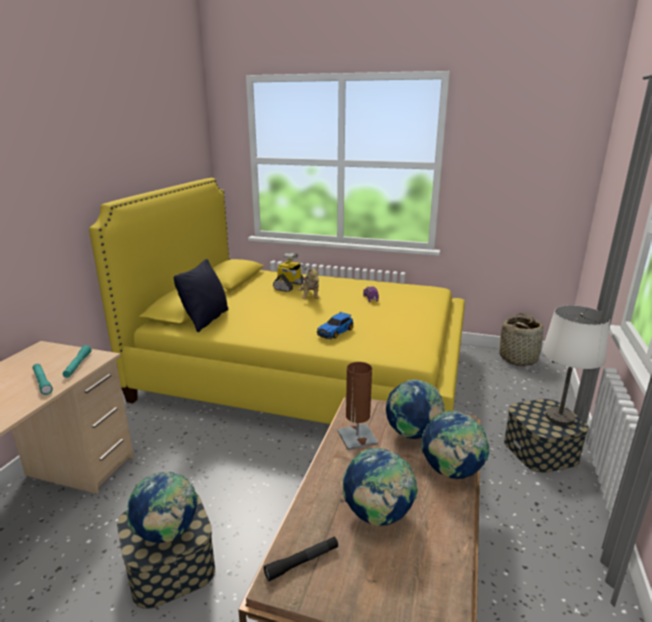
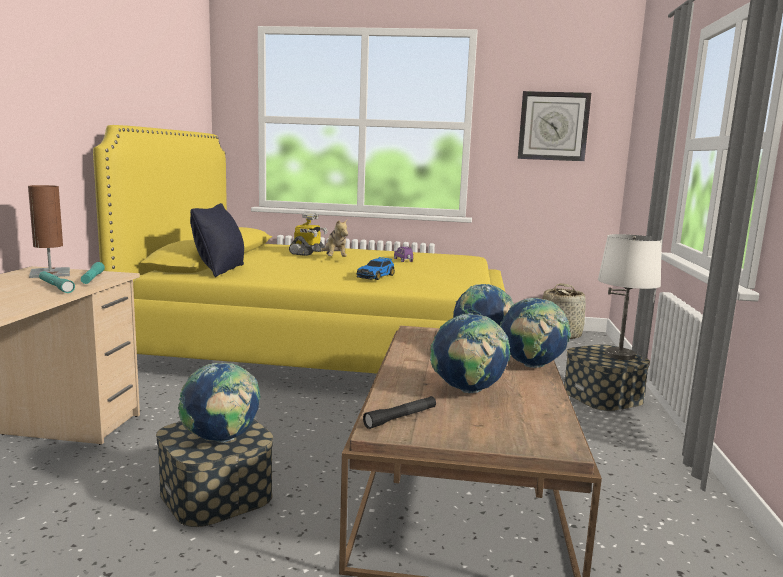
camera: 10 degrees left, 10 degrees down
brown table lamp [337,362,378,450] -> brown table lamp moved to [28,185,70,278]
none -> wall clock [518,91,591,161]

